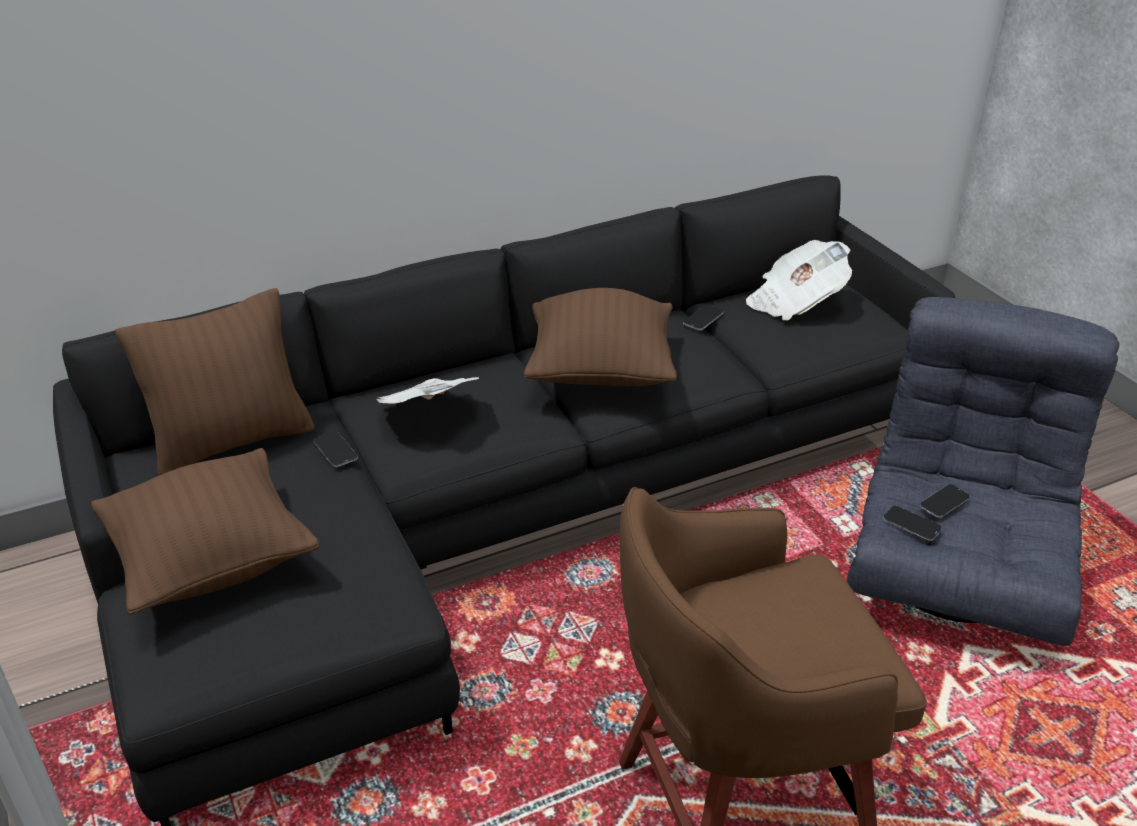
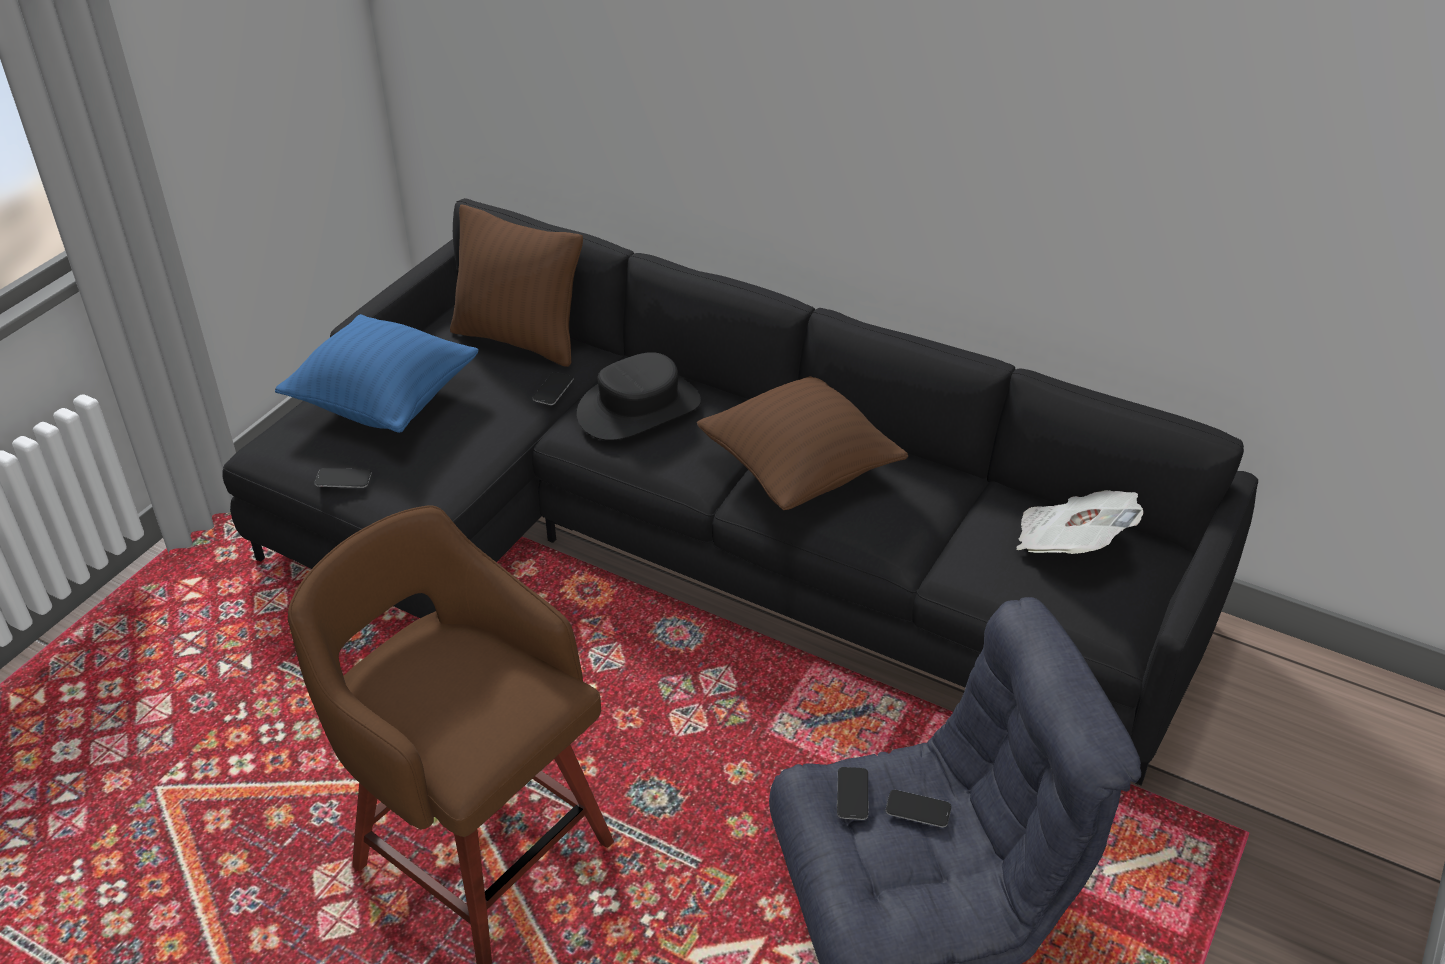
camera: 55 degrees right, 5 degrees up
brown pillow [91,448,319,615] -> blue pillow [275,314,479,433]
newspaper [376,377,479,404] -> black hat [577,352,701,441]
phone [683,305,724,331] -> phone moved to [314,468,372,488]

